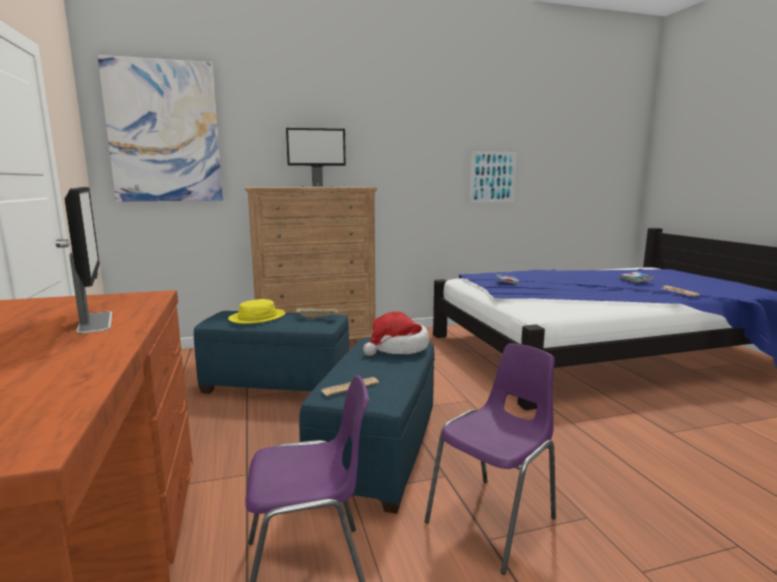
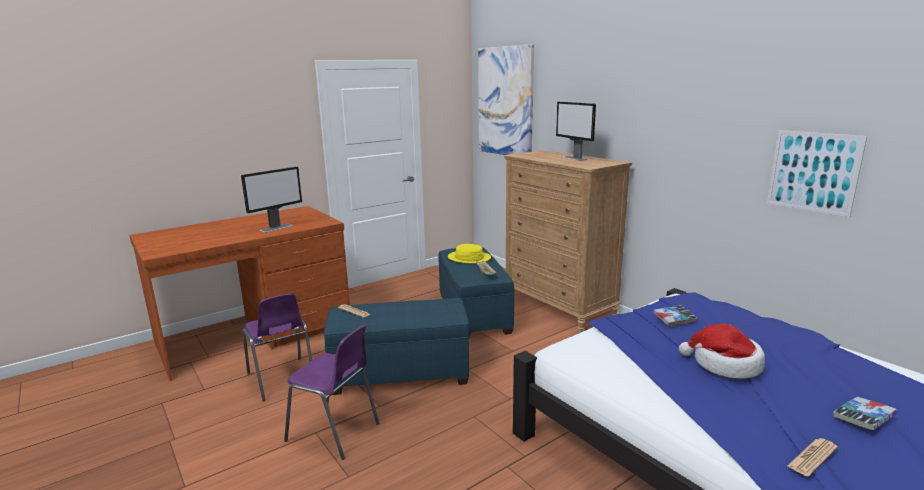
camera: 70 degrees right, 5 degrees up
hat [363,311,429,356] -> hat moved to [679,324,765,379]

